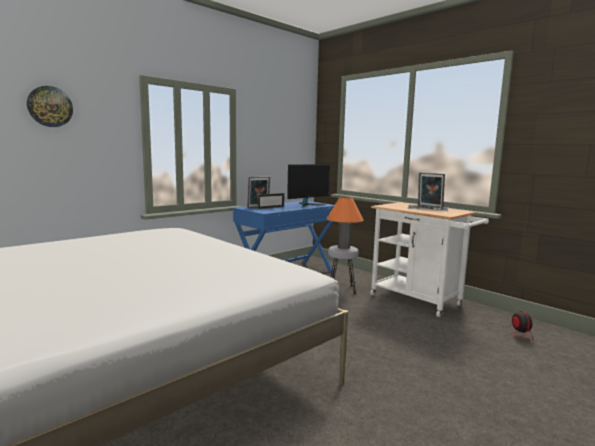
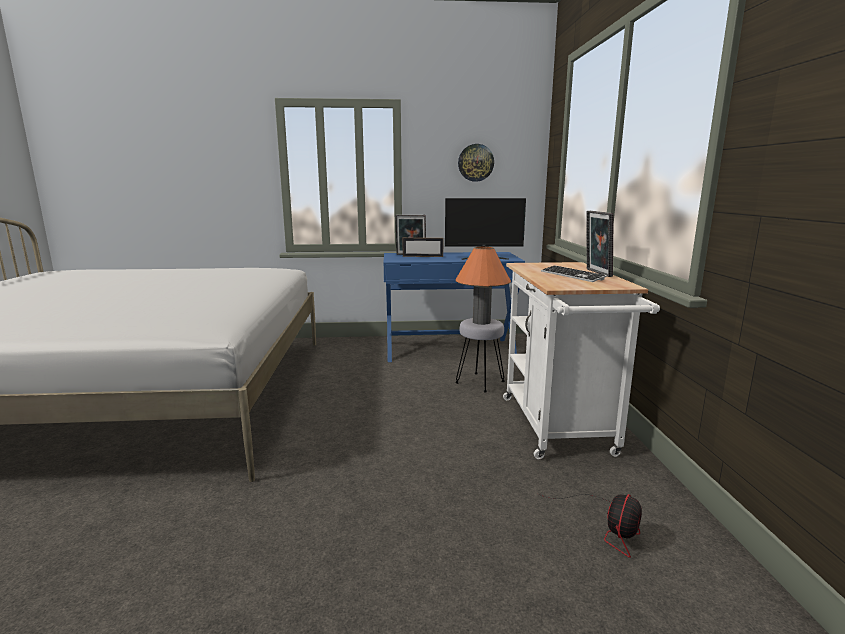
camera: 40 degrees right, 5 degrees up
wall clock [27,86,73,127] -> wall clock moved to [458,144,494,182]

